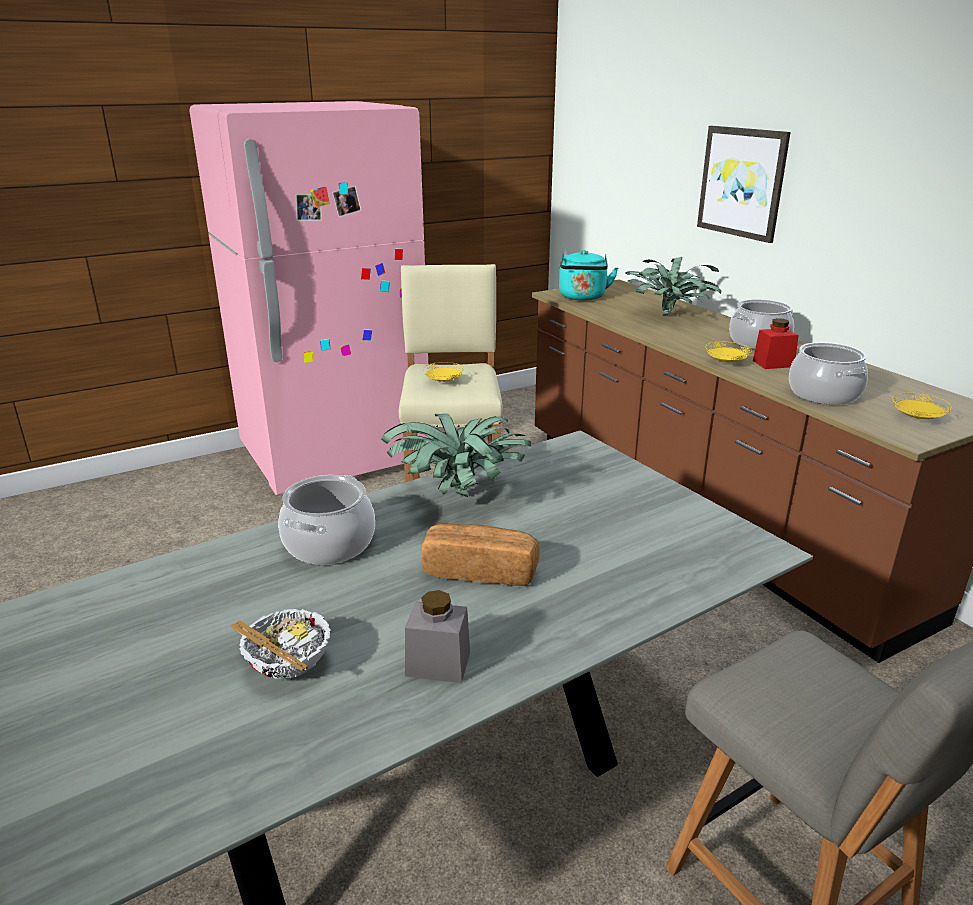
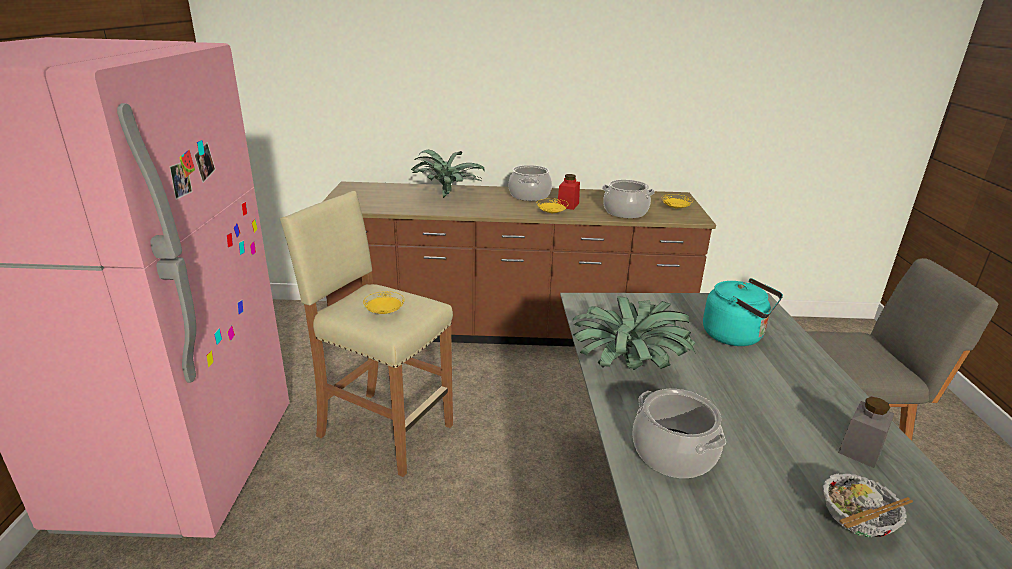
camera: 60 degrees left, 0 degrees up
bread [421,524,540,586] -> none
turquoise kettle [559,250,618,301] -> turquoise kettle moved to [703,278,783,346]
picture [697,126,791,243] -> none

